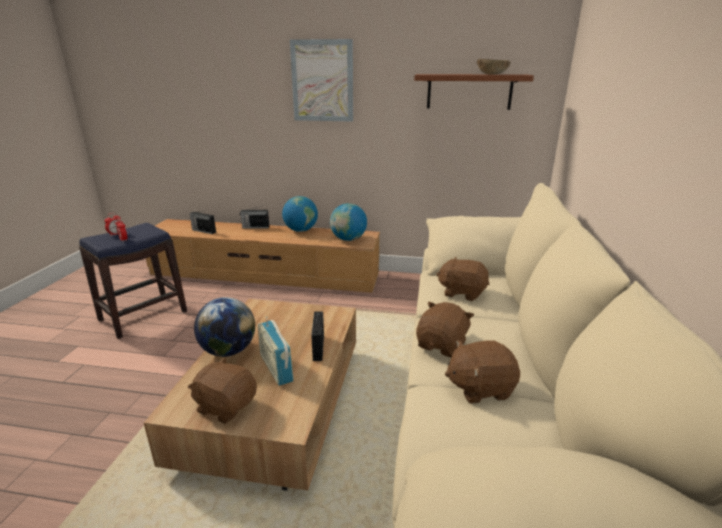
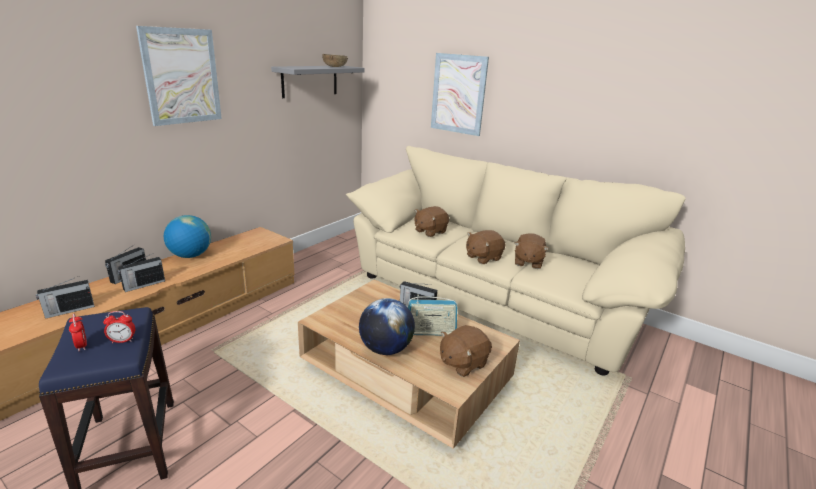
camera: 65 degrees left, 0 degrees up
globe [330,203,367,241] -> none
brown shelf [414,74,534,110] -> grey shelf [271,66,364,98]
brown plush toy [416,302,474,357] -> brown plush toy turned 90 degrees counterclockwise [466,230,505,264]
none -> radio [117,254,165,292]
none -> picture [431,53,489,136]

